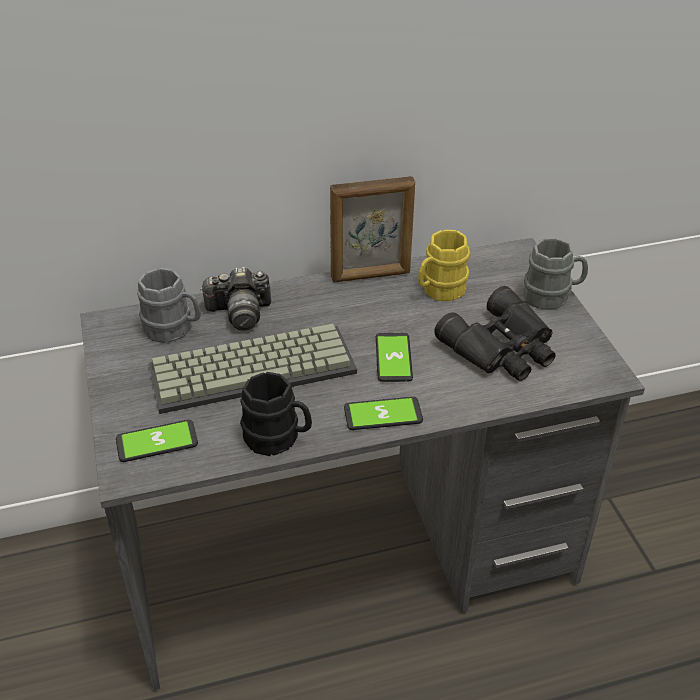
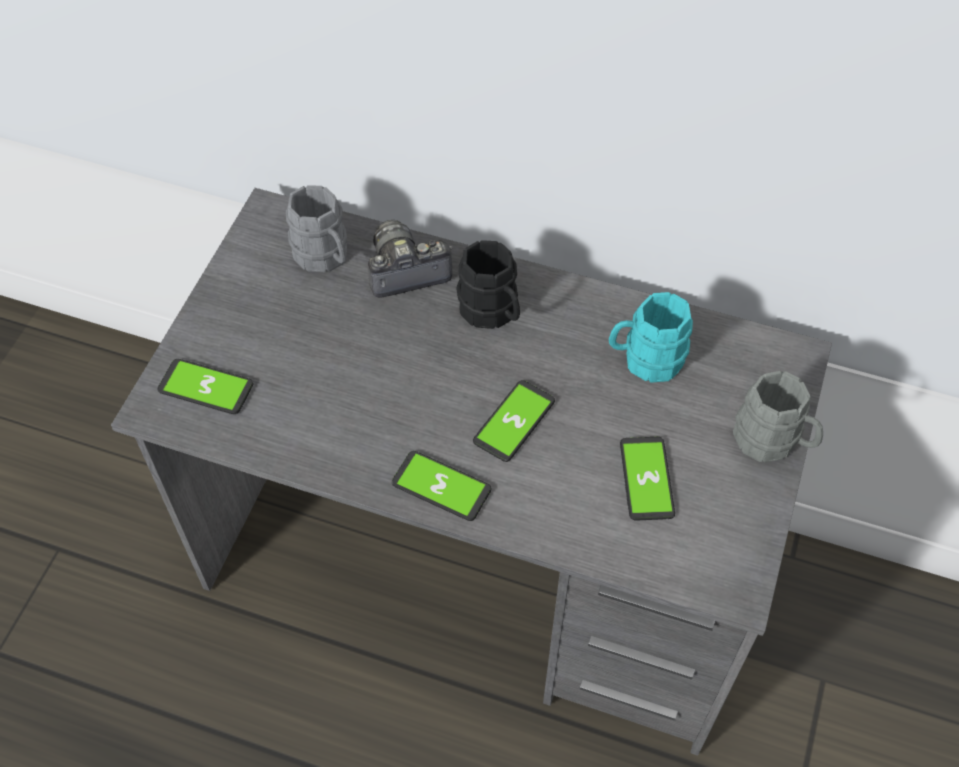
camera: 35 degrees right, 15 degrees up
keyboard [149,324,357,414] -> none
camera [200,267,271,330] -> camera turned 135 degrees clockwise [367,220,452,298]
black mug [240,372,312,456] -> black mug moved to [456,240,520,329]
picture frame [330,176,415,282] -> none
yellow mug [418,230,470,301] -> turquoise mug [609,292,693,383]
black binoculars [434,286,556,381] -> phone [620,437,675,521]

